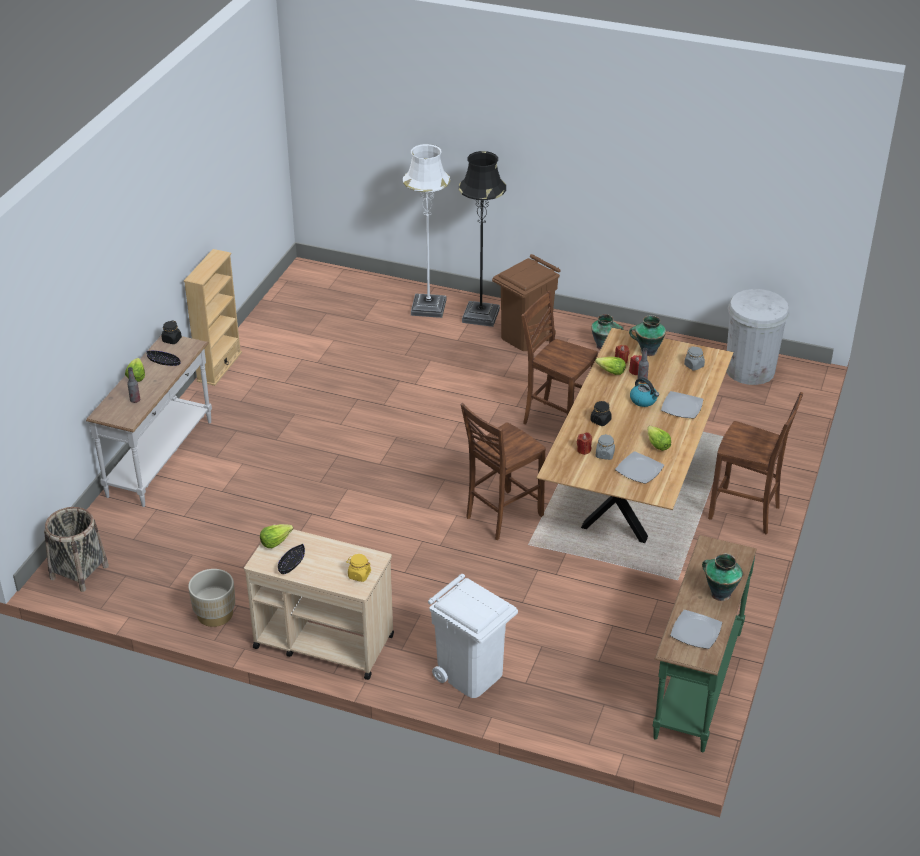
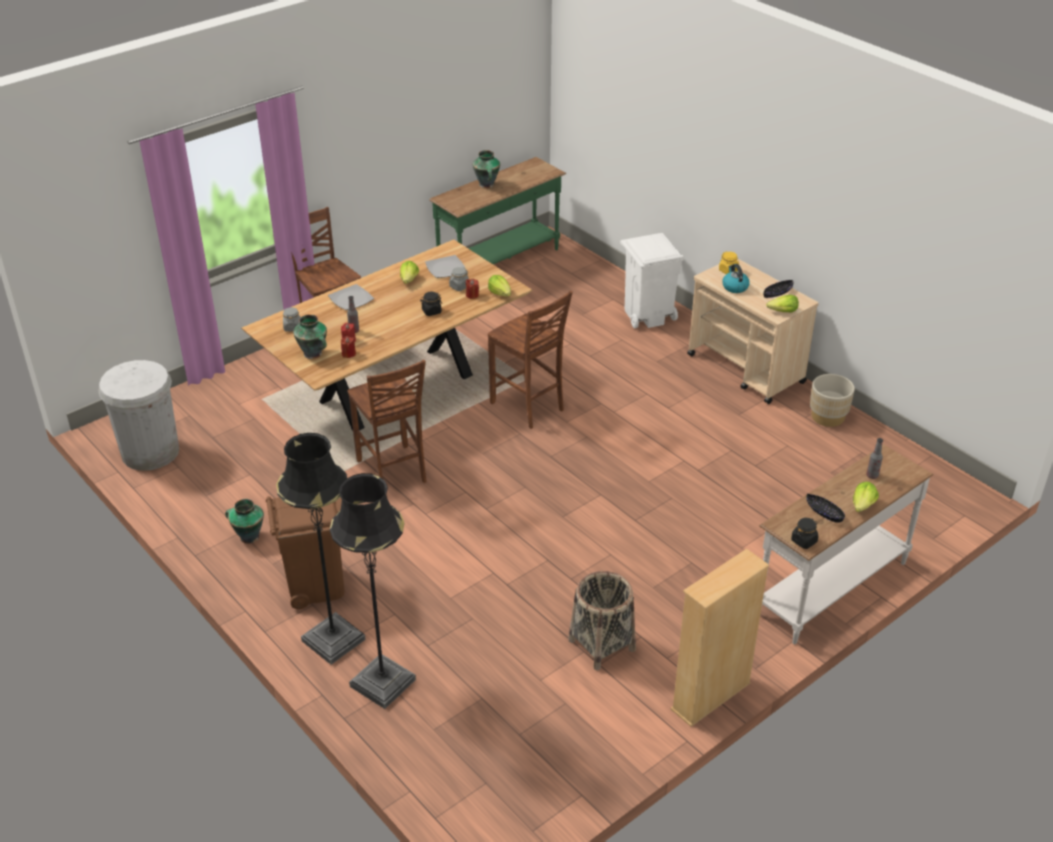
camera: 150 degrees left, 0 degrees up
basket [44,507,109,592] -> basket moved to [568,571,636,670]
white floor lamp [403,144,450,318] -> black floor lamp [330,473,416,709]
brown chair [460,403,546,540] -> brown chair turned 60 degrees clockwise [488,291,573,429]
lettuce [595,357,626,375] -> lettuce moved to [488,275,511,297]
kettle [630,377,659,407] -> kettle moved to [722,264,750,293]
plate [670,610,722,649] -> none

